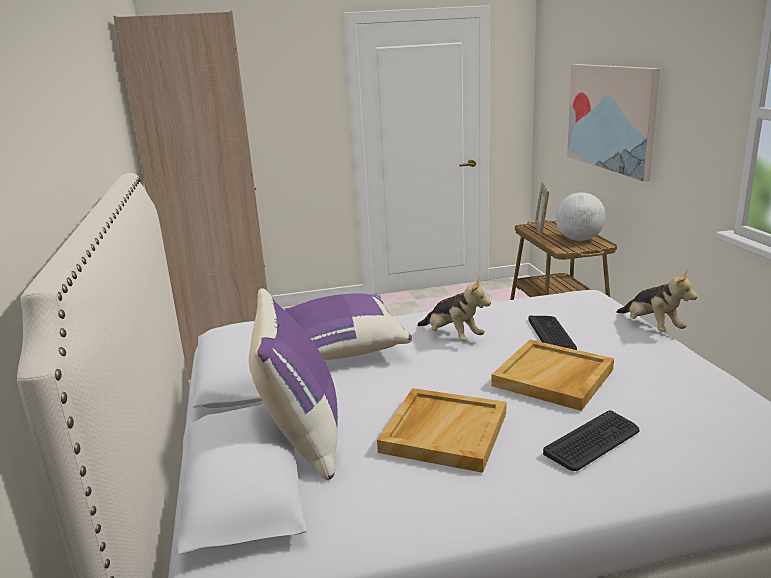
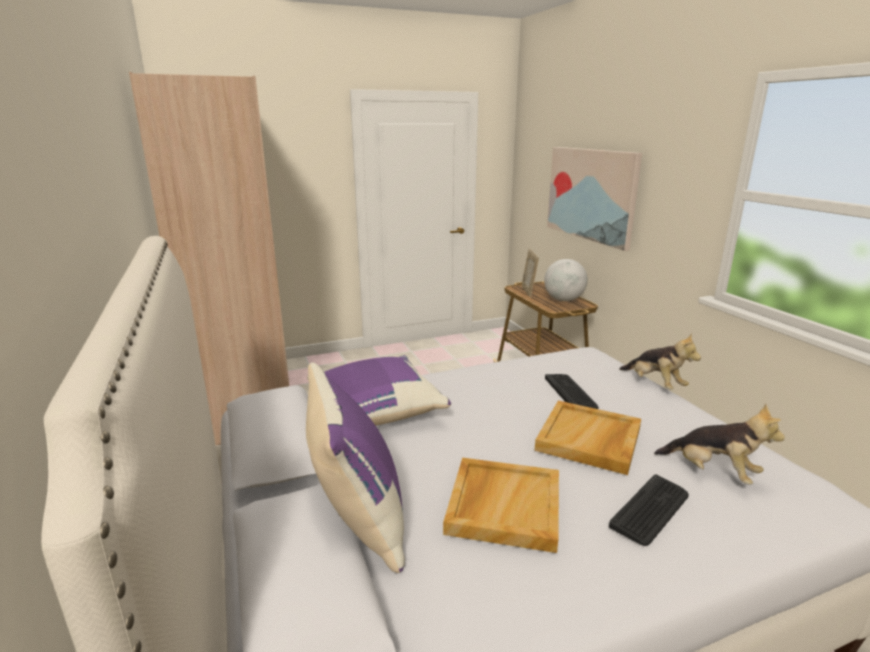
camera: 10 degrees left, 0 degrees up
plush toy [417,278,491,341] -> plush toy moved to [654,404,785,485]

